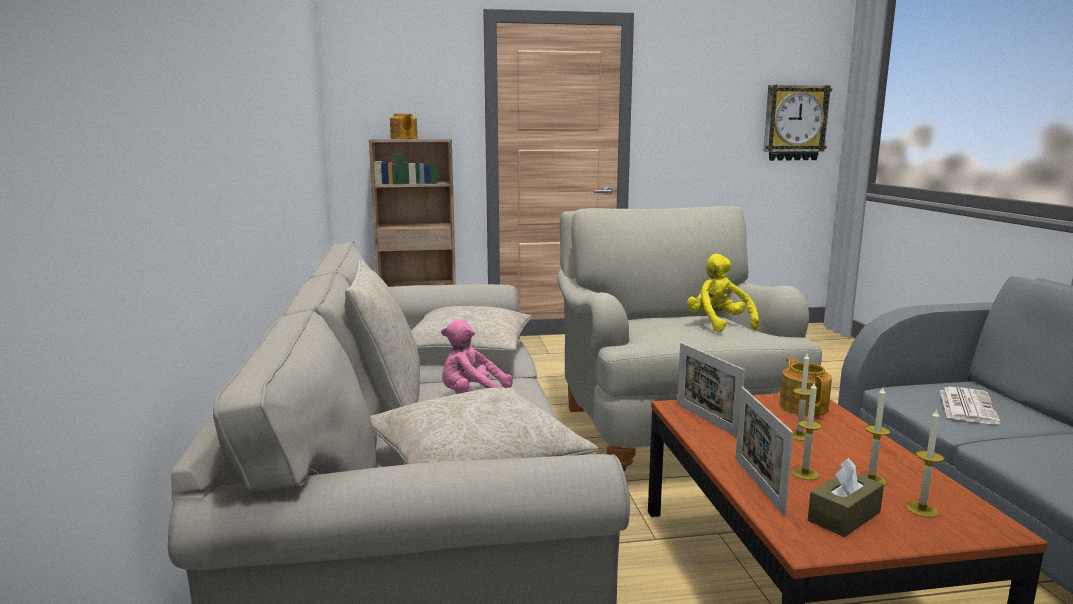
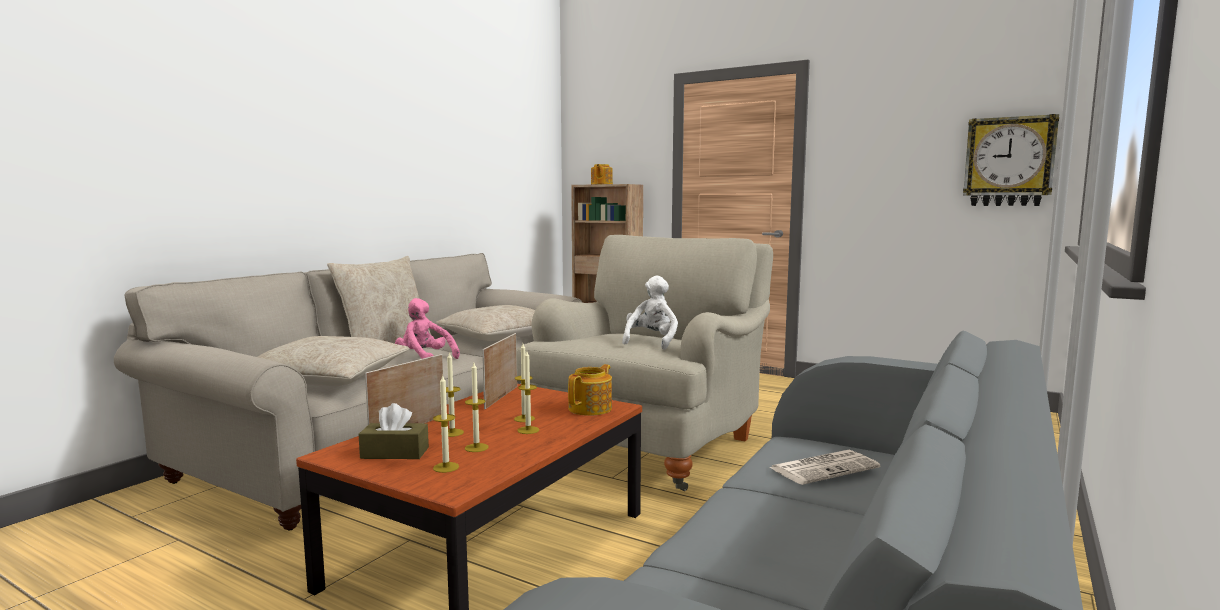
camera: 40 degrees right, 5 degrees down
yellow plush toy [687,254,759,332] -> white plush toy [622,276,678,350]
none -> candle [517,351,539,434]

